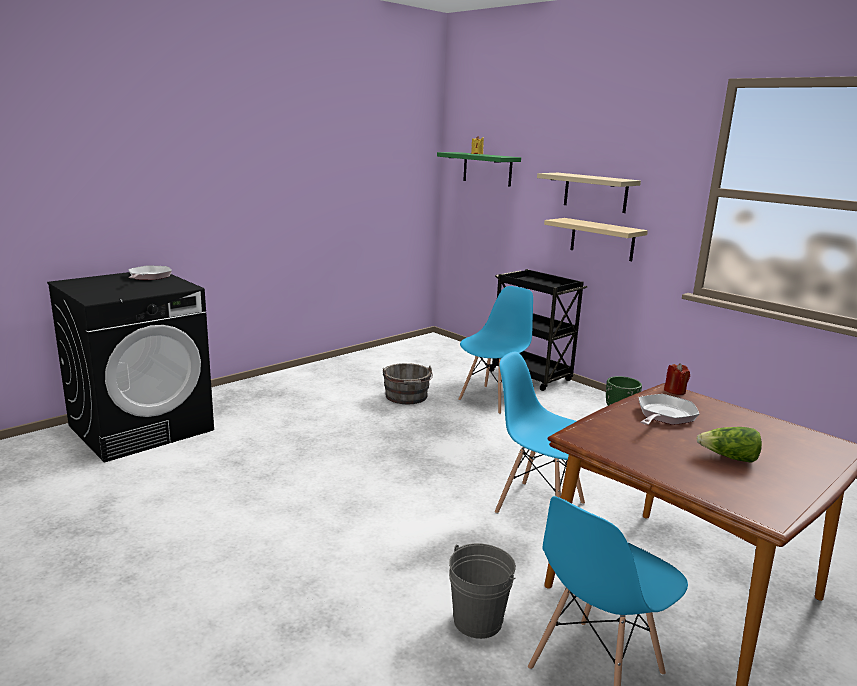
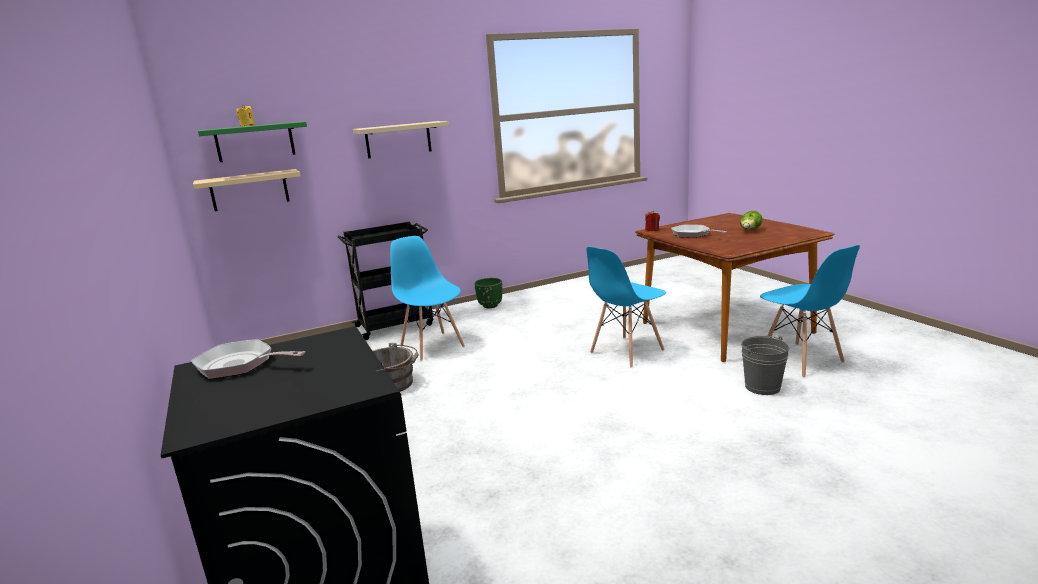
camera: 70 degrees left, 0 degrees up
beige shelf [544,218,648,261] -> beige shelf moved to [193,169,301,211]

